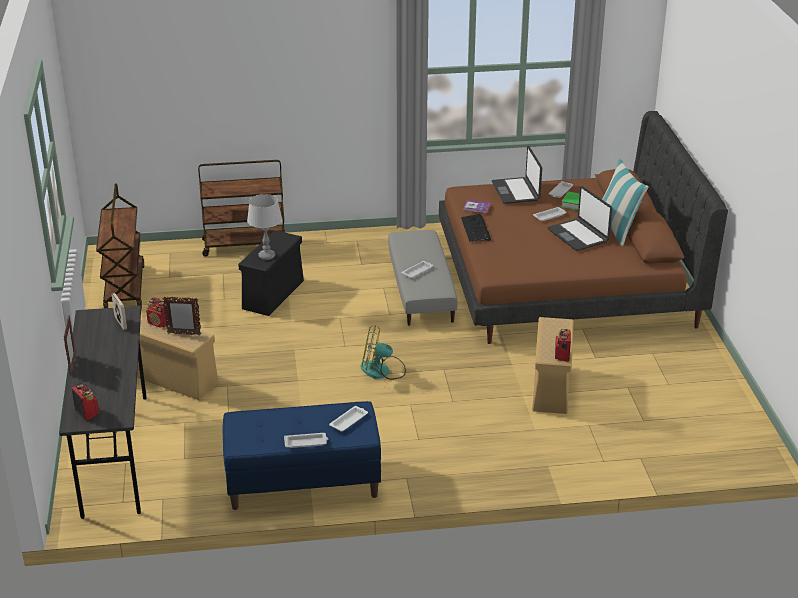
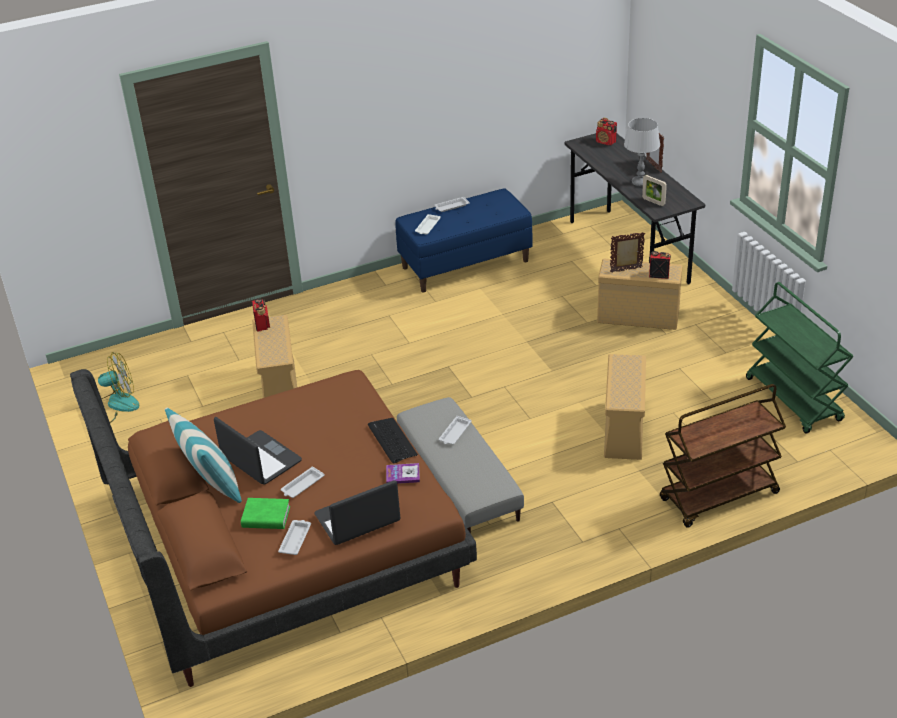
camera: 165 degrees right, 5 degrees up
brown cart [96,184,145,309] -> green cart [746,282,854,434]
black storage box [238,230,304,316] -> beige storage box [604,354,646,460]
grey table lamp [247,194,282,260] -> grey table lamp moved to [624,118,660,186]
fan [361,325,406,380] -> fan moved to [98,352,139,423]
laptop [492,146,542,204] -> laptop turned 90 degrees counterclockwise [315,480,401,545]

